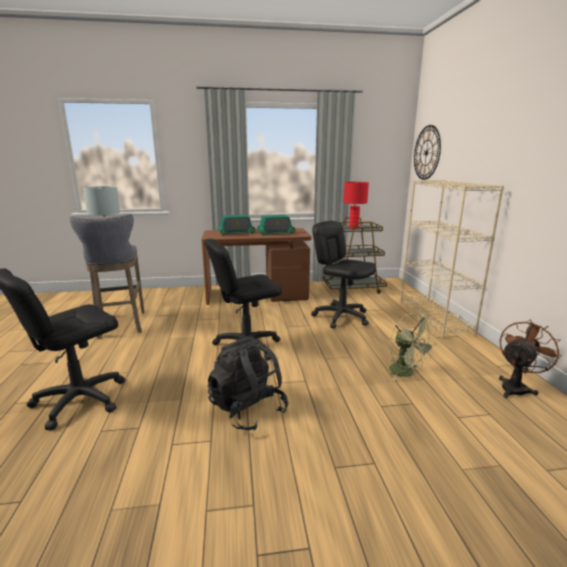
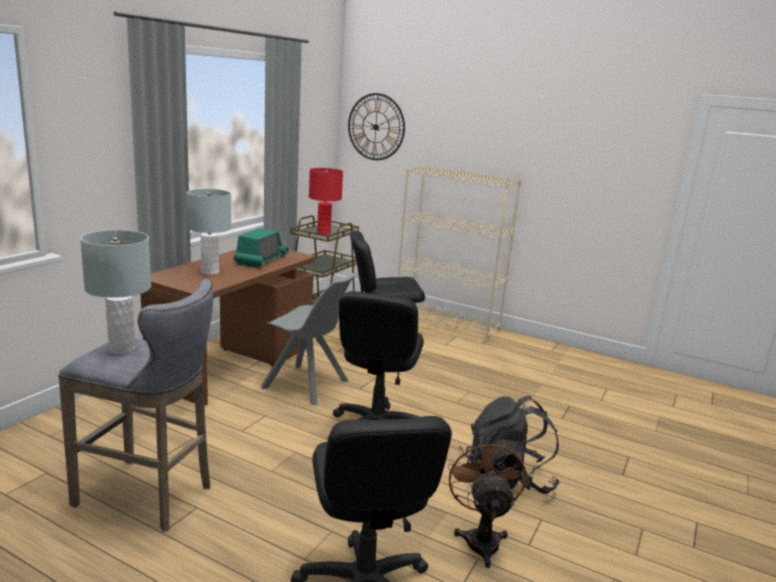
camera: 55 degrees left, 0 degrees up
radio [218,214,256,236] -> grey table lamp [186,189,231,275]
green fan [389,313,436,381] -> none
brown fan [499,320,562,398] -> brown fan moved to [448,437,527,568]
none -> grey chair [261,273,356,405]

